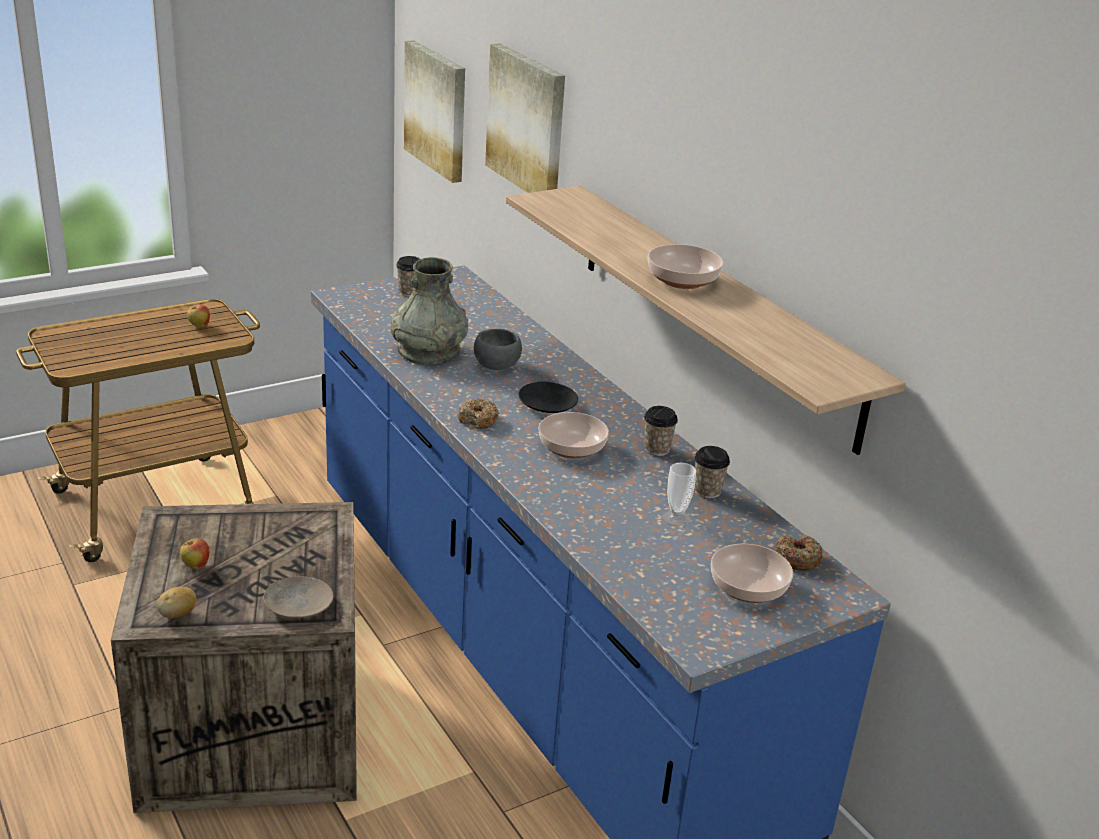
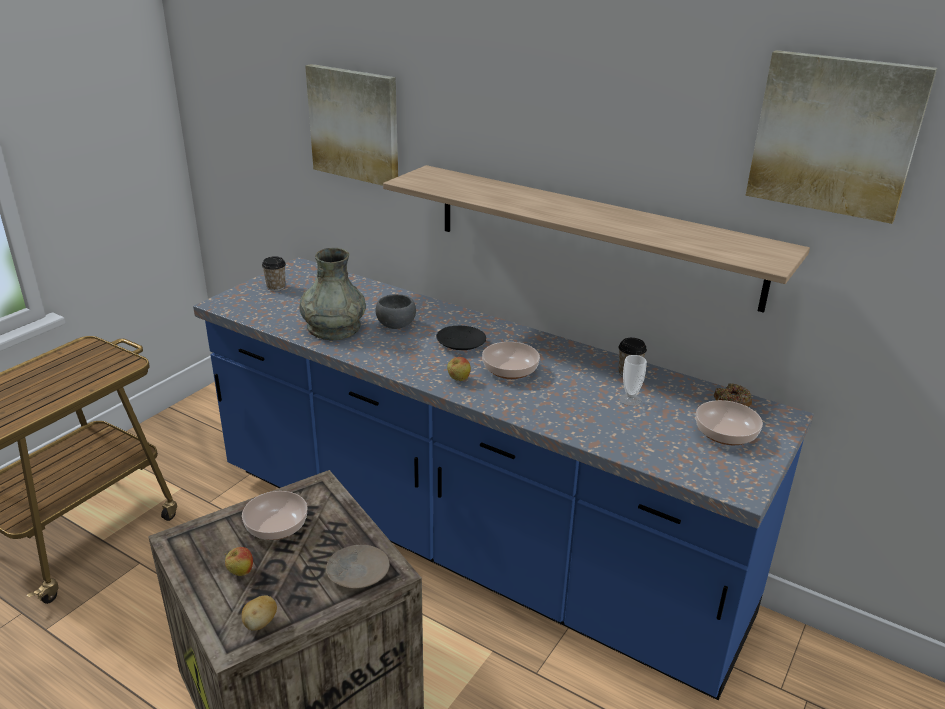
camera: 25 degrees left, 0 degrees up
apple [187,304,210,328] -> apple moved to [447,357,471,381]
picture [404,40,465,183] -> picture moved to [746,50,937,224]
donut [458,398,499,429] -> none
cup [644,406,678,456] -> none
bowl [648,244,723,289] -> bowl moved to [242,491,307,540]

